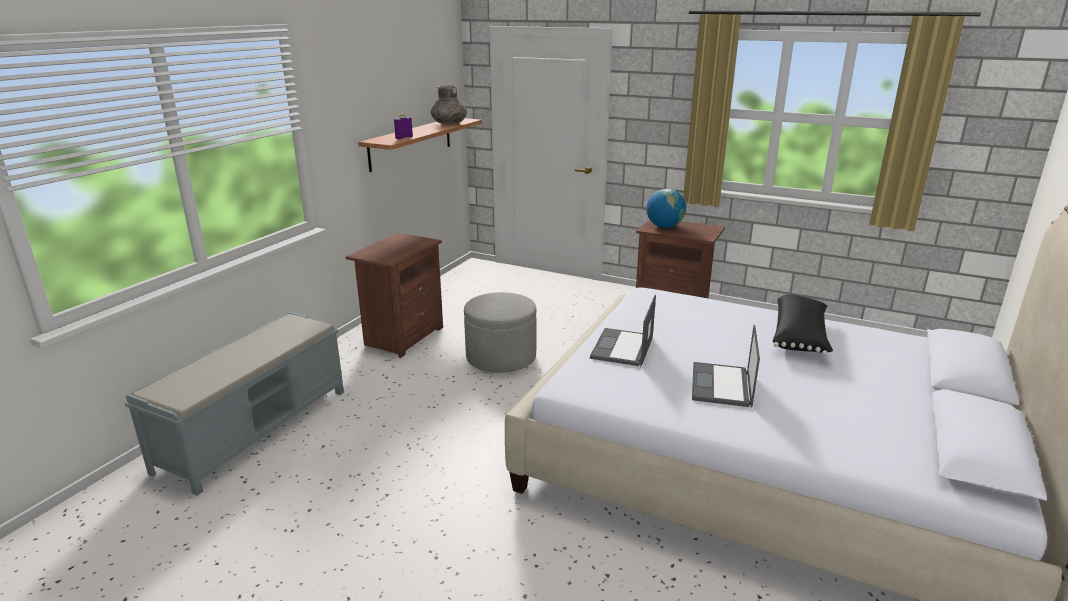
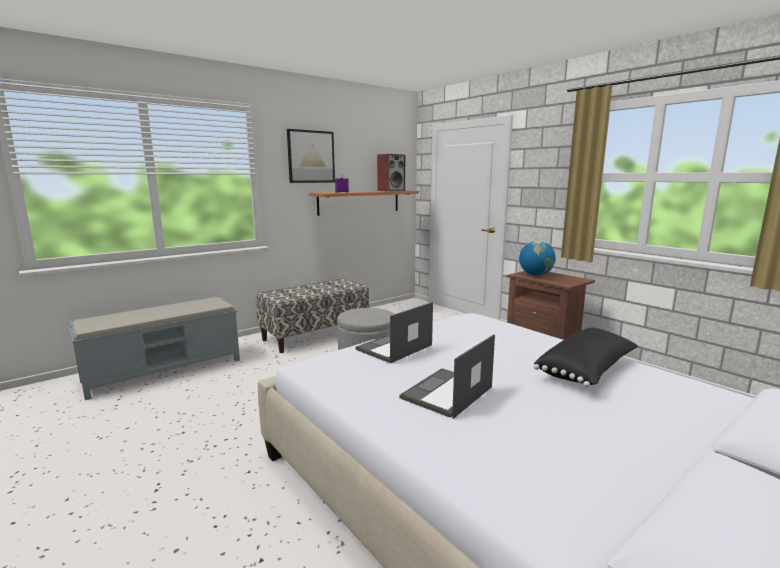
camera: 25 degrees right, 10 degrees down
brown nightstand [345,233,443,358] -> bench [256,279,369,353]
grey vase [431,85,467,124] -> speaker [377,154,405,191]
none -> picture [287,129,335,183]

